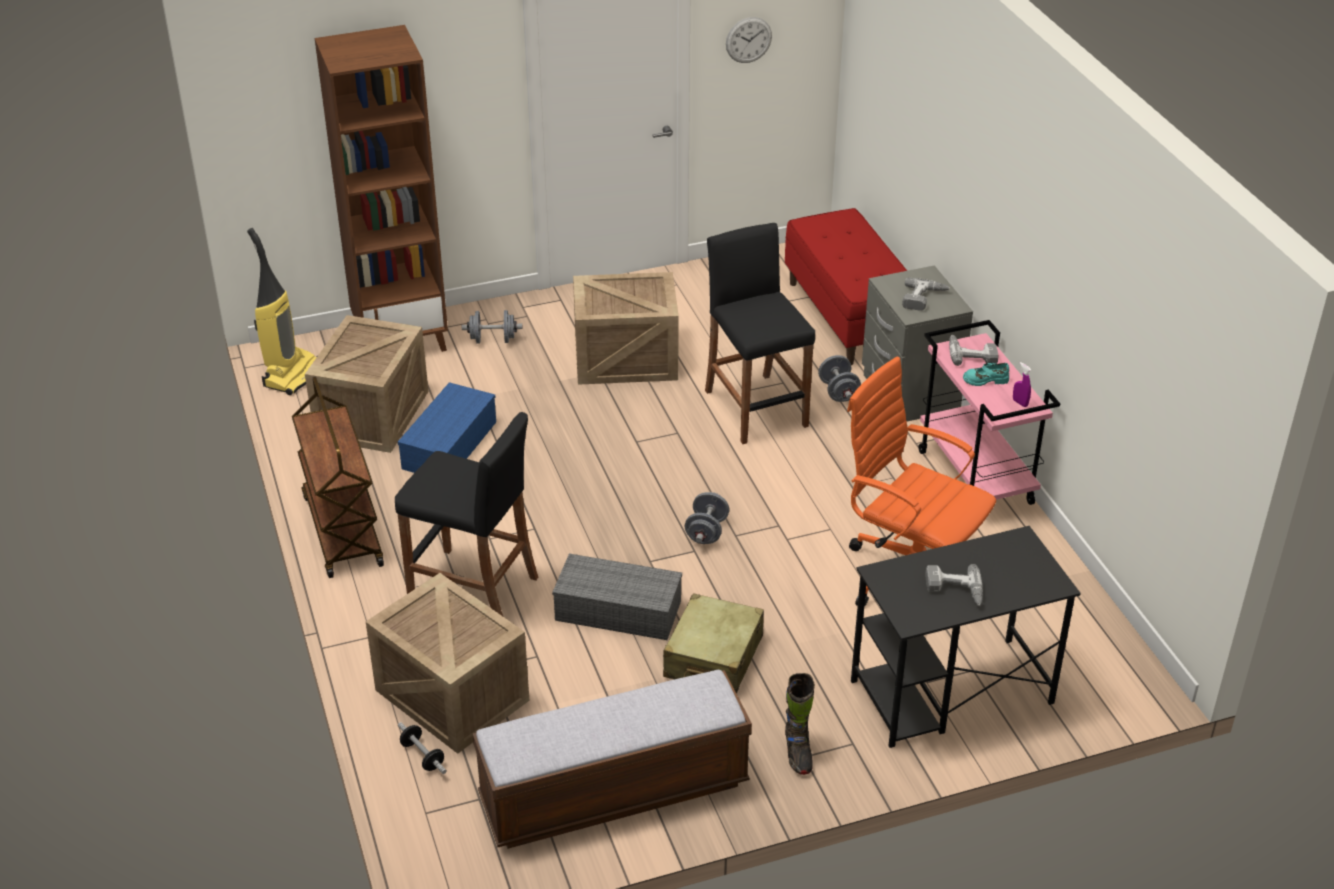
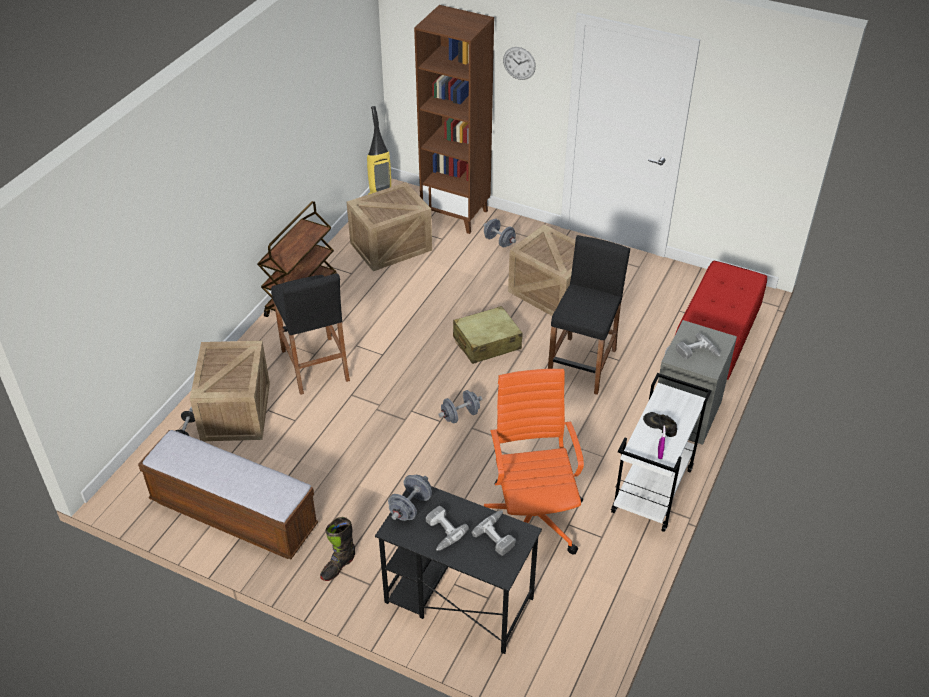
camera: 45 degrees right, 5 degrees up
blue storage box [398,382,496,473] -> none
grey storage box [552,553,682,640] -> none
beige suitcase [663,593,764,694] -> beige suitcase moved to [453,306,523,364]
wall clock [726,17,772,63] -> wall clock moved to [503,47,536,80]
grey dumbbell [818,355,861,402] -> grey dumbbell moved to [388,475,432,521]
pink cart [918,320,1060,505] -> white cart [611,373,712,532]
power drill [949,335,998,366] -> power drill moved to [472,510,516,556]
turquoise shoe [963,362,1009,386] -> black shoe [643,412,677,437]

